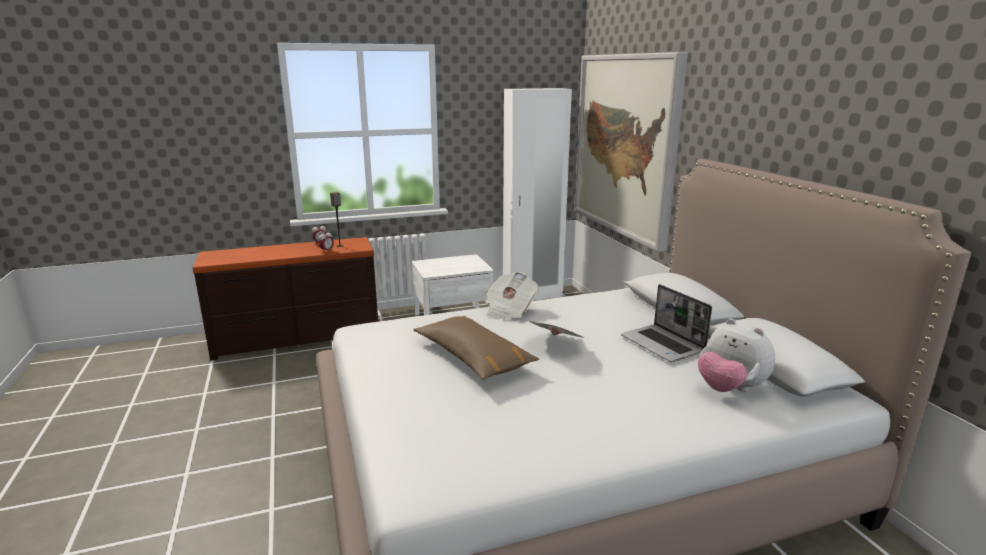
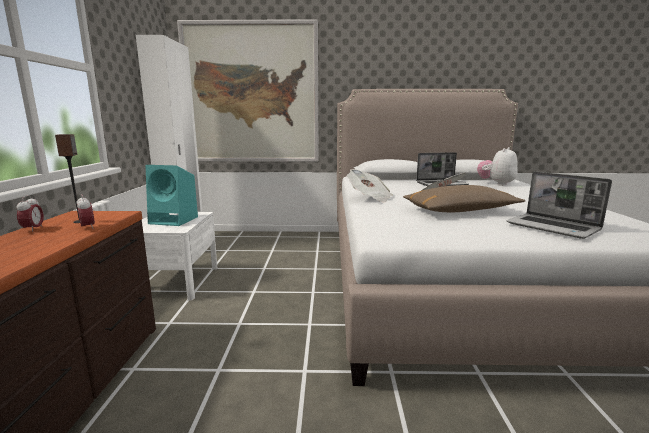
camera: 70 degrees left, 5 degrees down
plush toy [698,319,775,392] -> plush toy turned 150 degrees clockwise [477,147,518,186]
none -> turquoise speaker [145,165,198,226]
none -> laptop [507,172,612,239]

